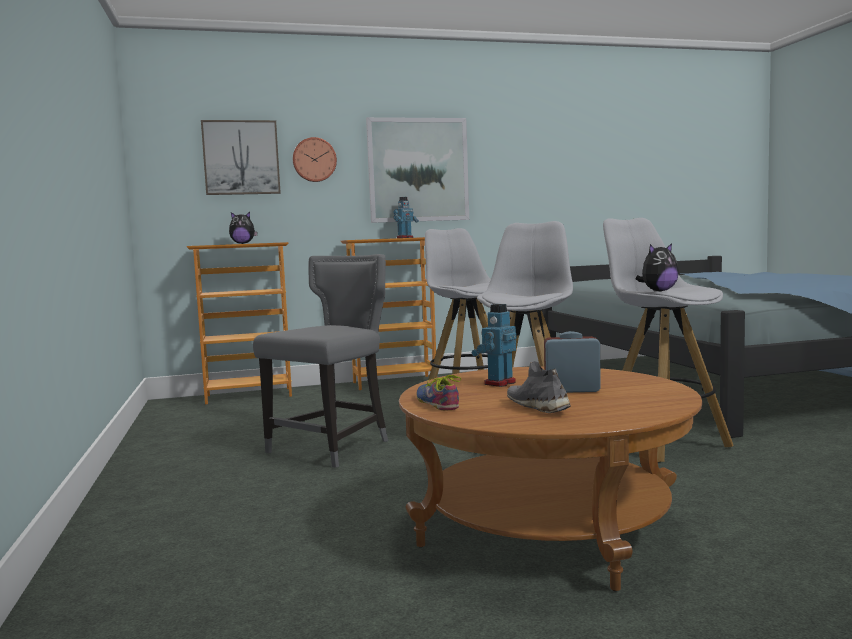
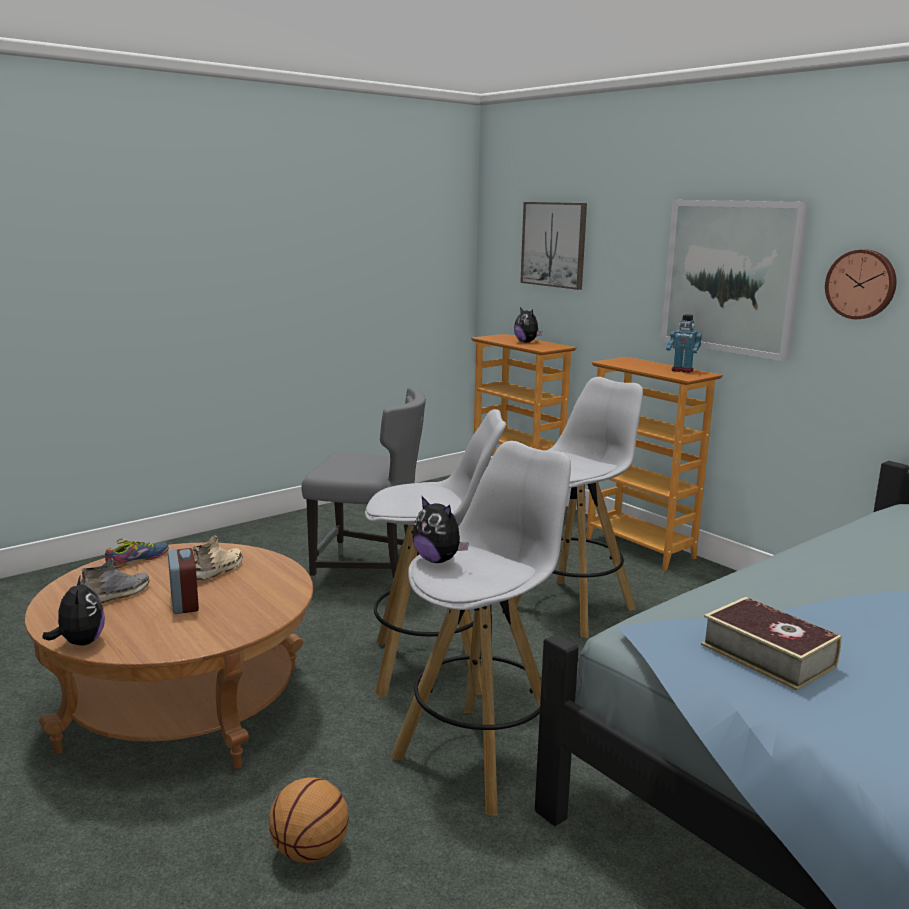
camera: 65 degrees right, 10 degrees up
wall clock [293,137,337,182] -> wall clock moved to [825,249,896,319]
toy robot [472,304,517,387] -> beige shoe [193,535,243,580]
none -> plush toy [43,574,105,646]
none -> basketball [269,777,349,863]
none -> book [701,597,842,691]

